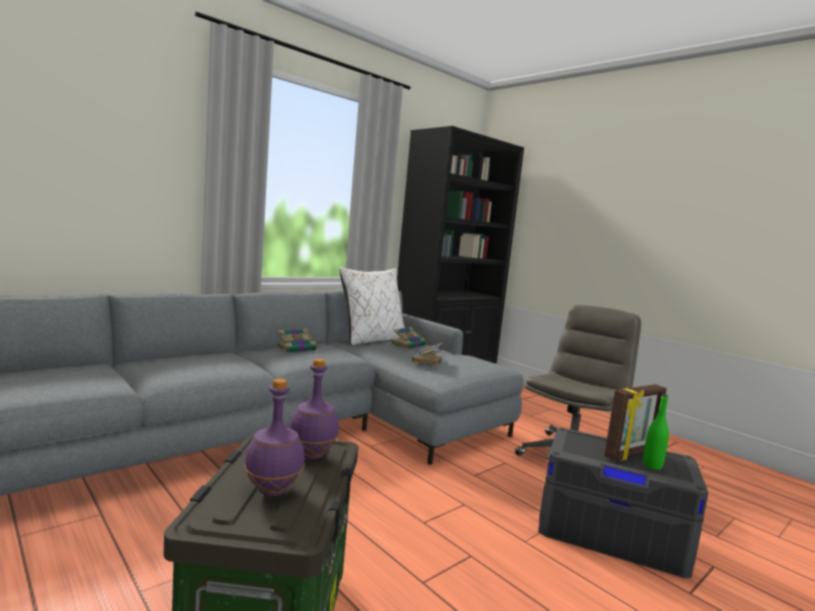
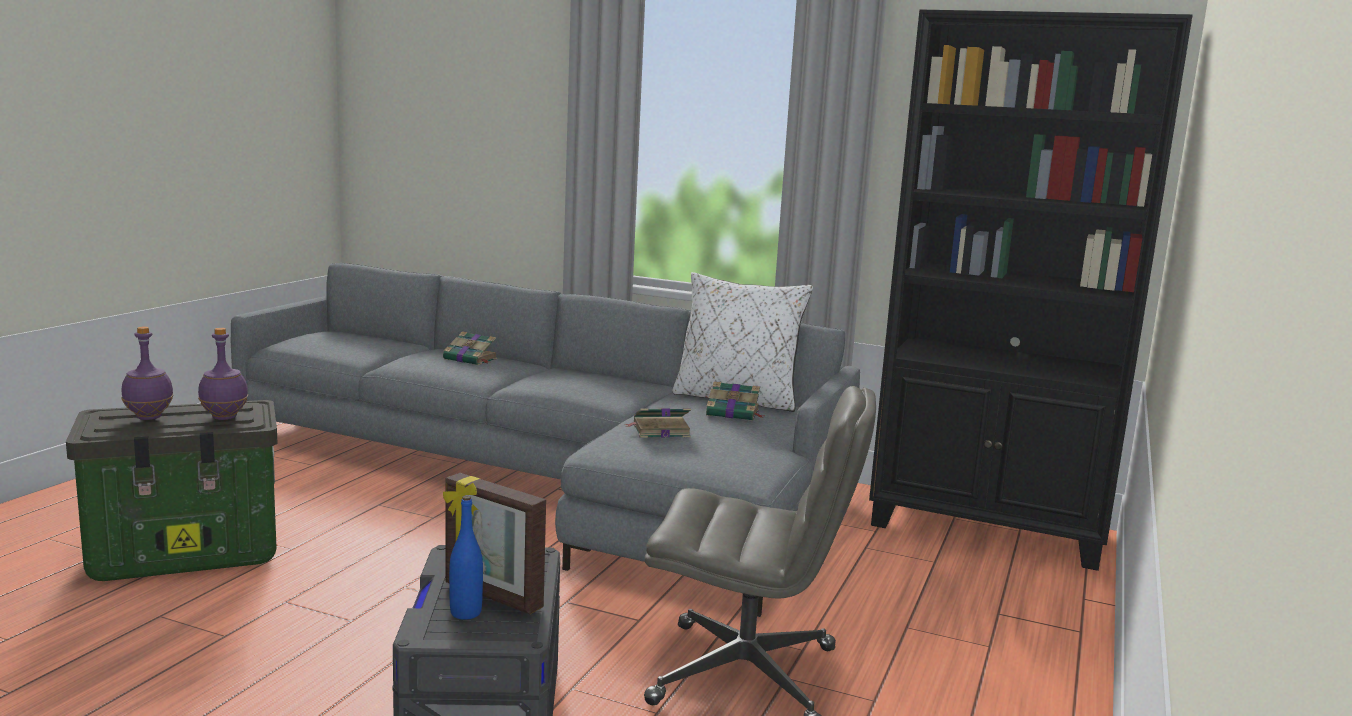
camera: 65 degrees right, 5 degrees up
book [276,329,317,353] -> book moved to [443,331,498,365]
green bottle [643,394,669,470] -> blue bottle [449,495,483,620]

